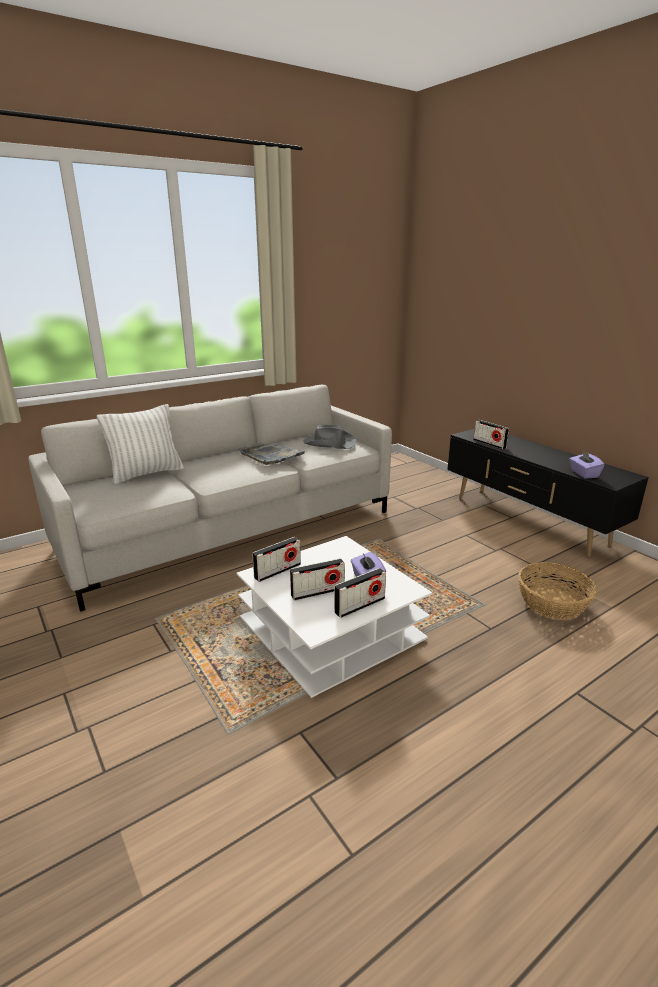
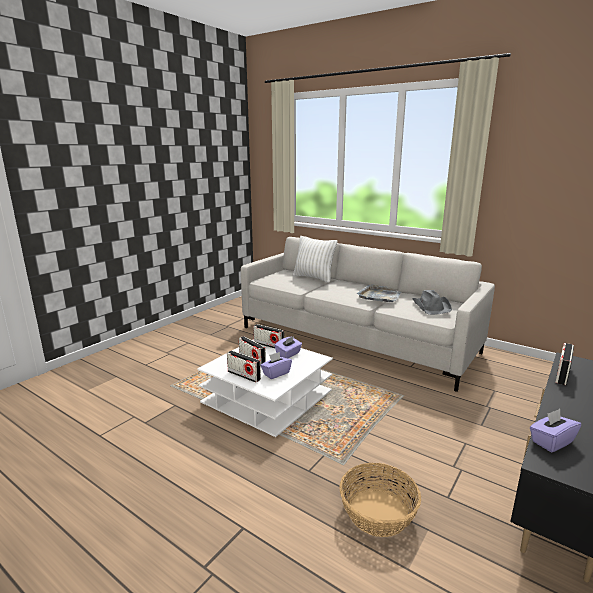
camera: 70 degrees right, 5 degrees down
none -> purple tissue box [275,336,302,358]

